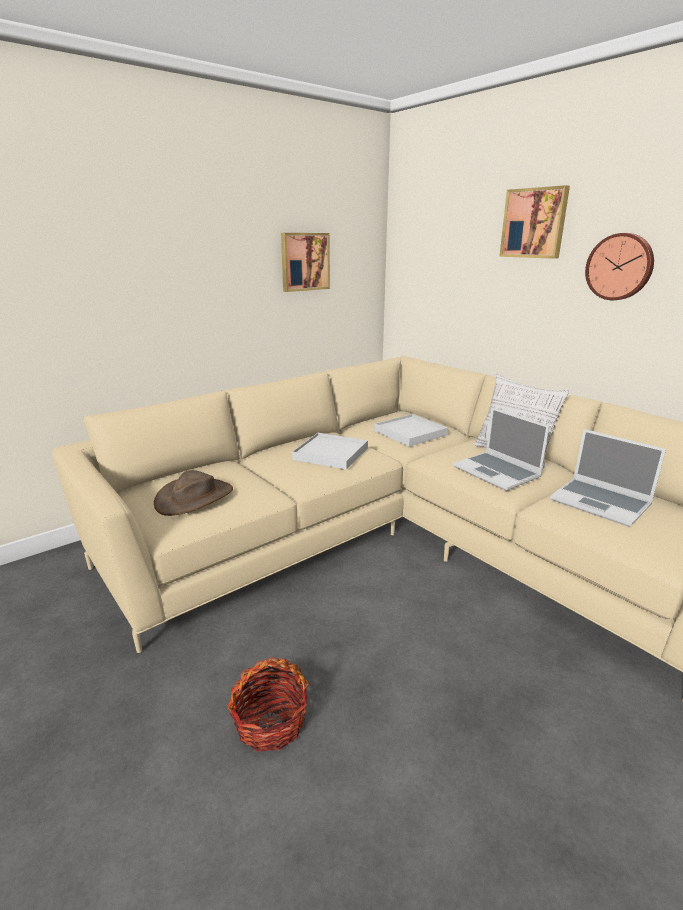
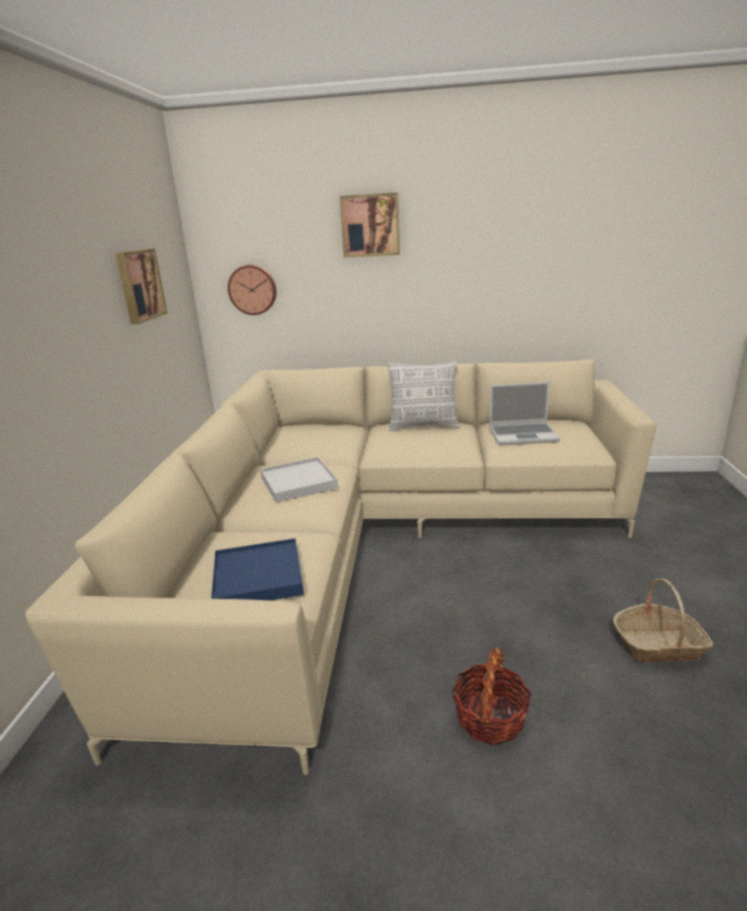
camera: 45 degrees left, 0 degrees up
brown hat [154,470,233,516] -> blue tray [211,538,304,601]
white tray [374,414,448,446] -> none
laptop [453,407,549,491] -> none
wall clock [585,233,654,300] -> wall clock moved to [228,265,277,315]
none -> basket [613,578,713,663]

